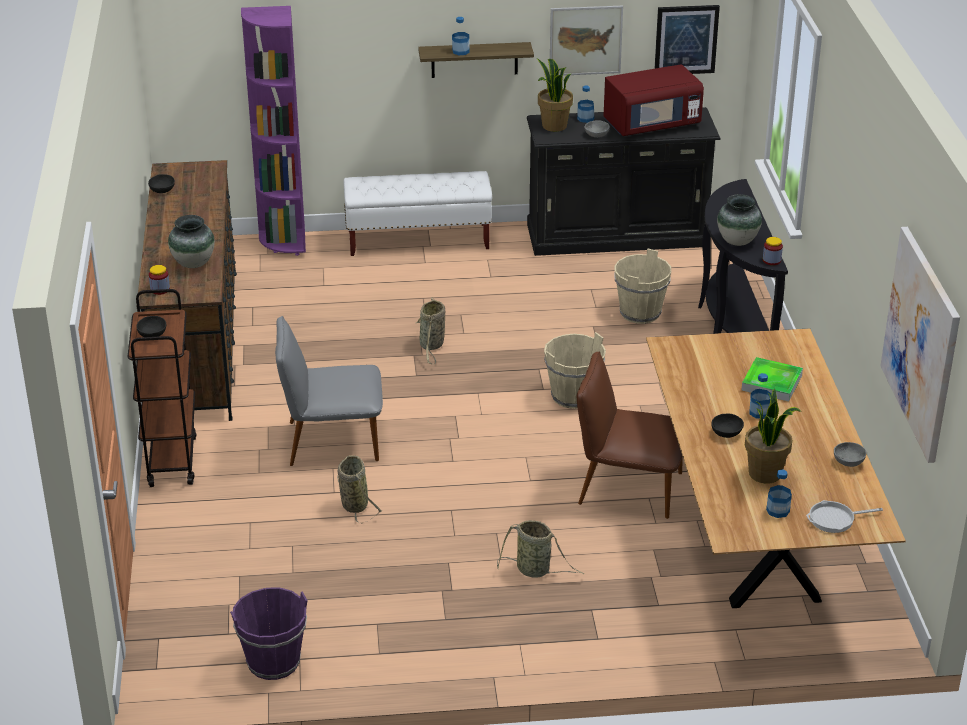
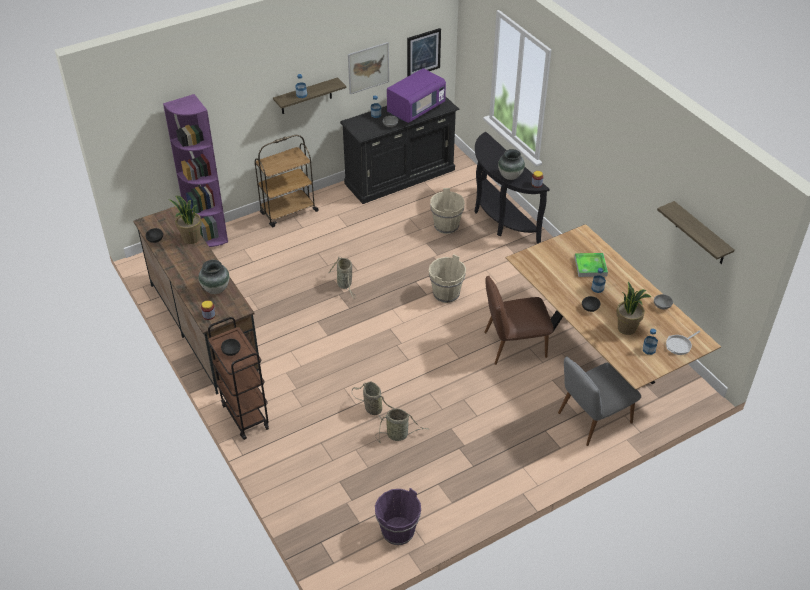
camera: 25 degrees left, 10 degrees up
grey chair [275,316,383,466] -> grey chair moved to [558,356,641,446]
white bench [343,171,492,256] -> brown cart [255,135,319,227]
basket [497,520,584,578] -> basket moved to [376,408,429,443]
potted plant [537,58,573,132] -> potted plant moved to [169,196,202,244]
red microwave [603,64,704,136] -> purple microwave [387,68,446,123]
picture [880,227,960,463] -> shelf [657,201,735,264]

